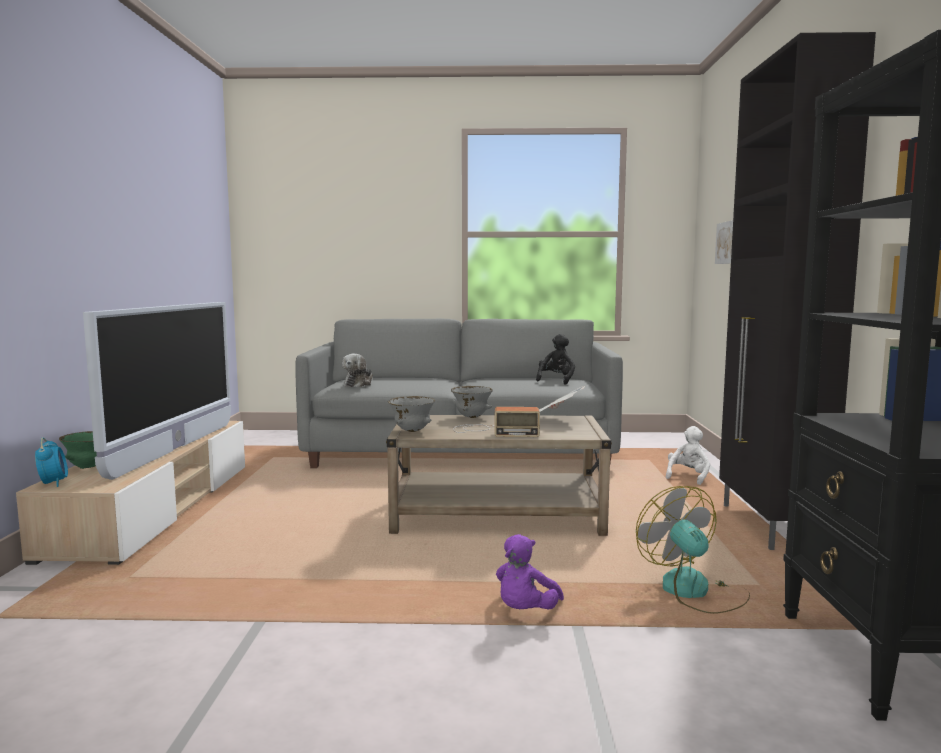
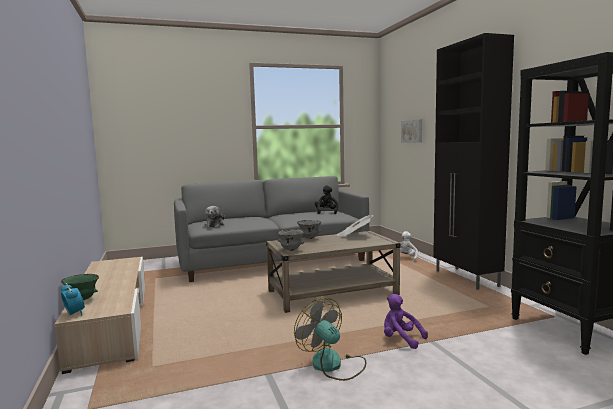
camera: 20 degrees left, 0 degrees up
television [83,302,231,480] -> none
radio [453,407,540,437] -> none
purple plush toy [496,534,564,609] -> purple plush toy turned 120 degrees clockwise [384,294,428,349]
fan [636,486,750,614] -> fan moved to [294,298,366,381]

